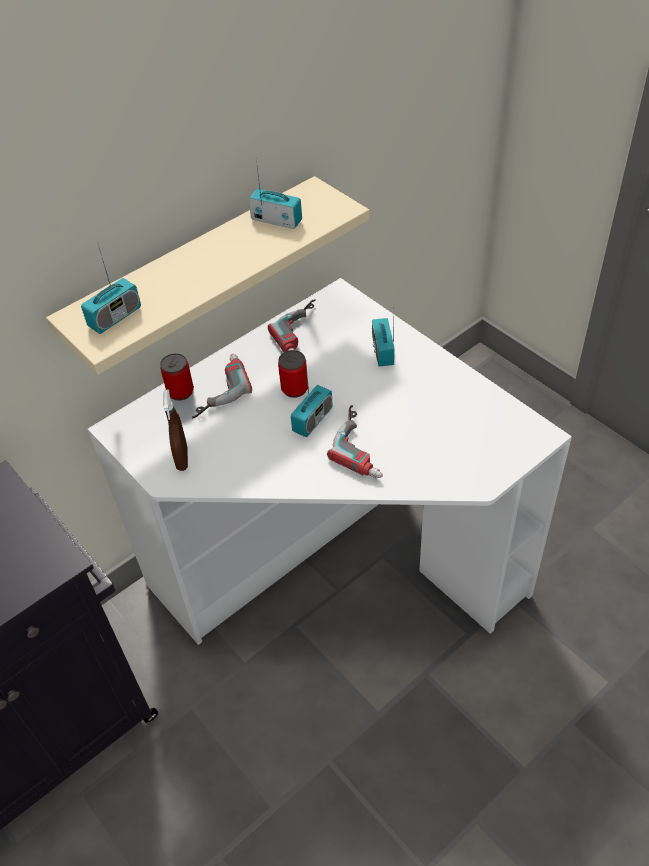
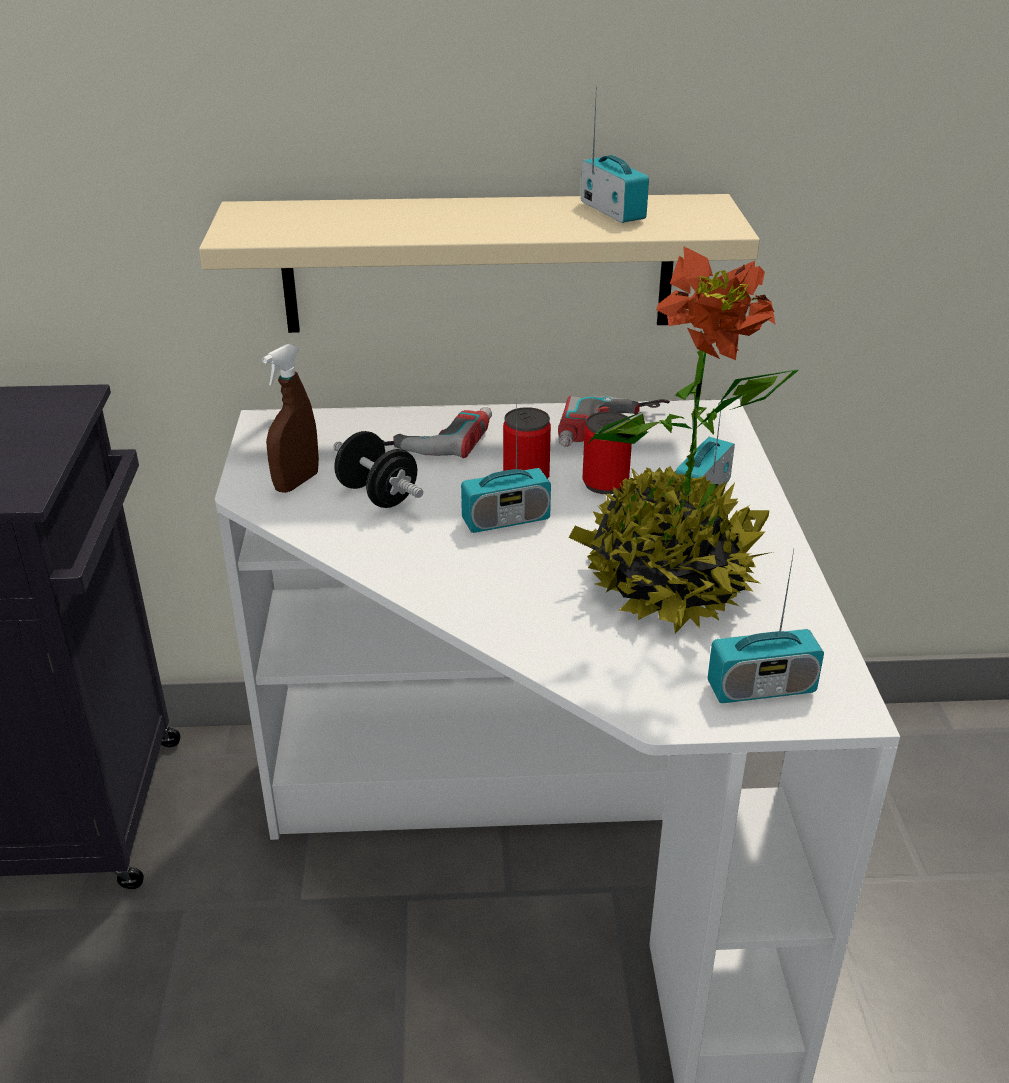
camera: 35 degrees right, 15 degrees down
radio [81,241,141,334] -> radio moved to [708,550,824,703]
can [160,353,194,401] -> can moved to [582,412,632,494]
power drill [327,405,383,478] -> none
none -> black dumbbell [333,431,423,508]
none -> potted plant [569,246,799,634]

